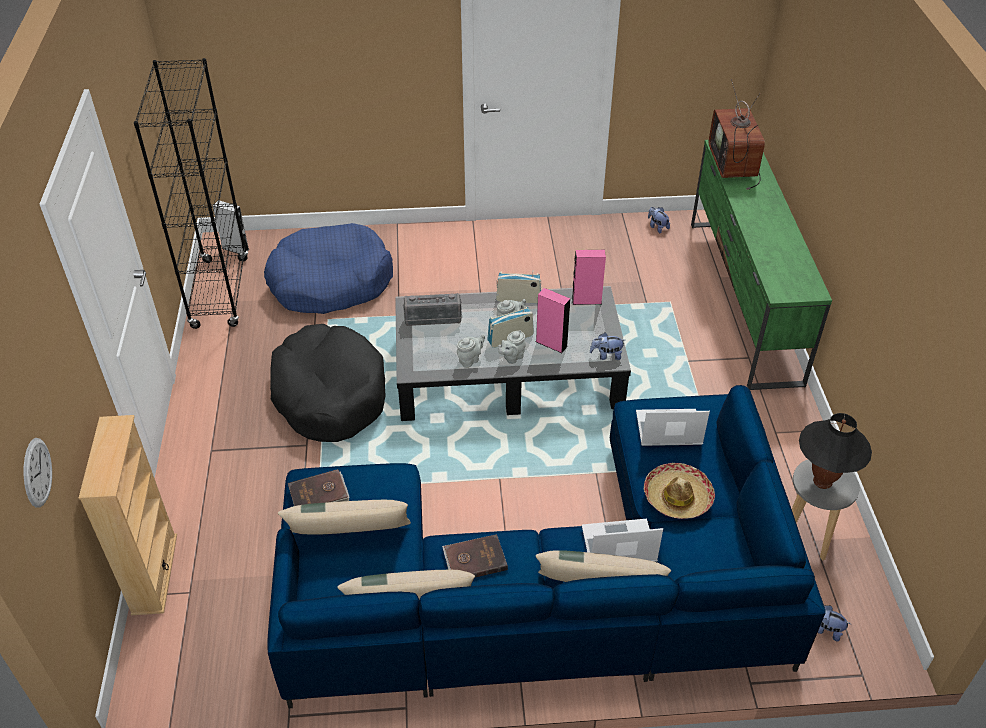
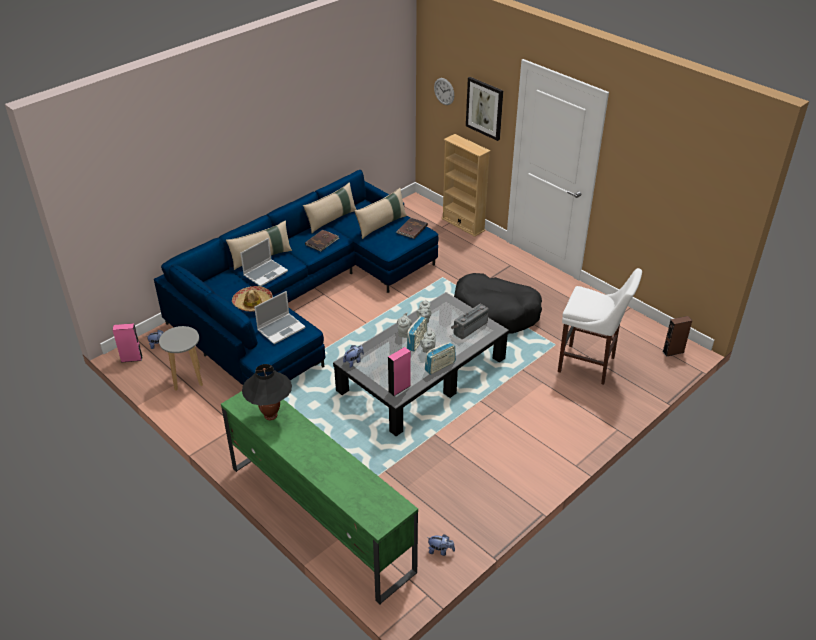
camera: 140 degrees right, 5 degrees down
black bookcase [134,58,248,329] -> none
grey speaker [213,200,249,254] -> brown speaker [662,316,692,357]
blue dog bed [264,223,393,314] -> white stool [558,268,642,385]
pink speaker [536,288,571,353] -> pink speaker moved to [113,323,143,363]
television [709,79,765,190] -> none
black table lamp [799,413,872,489] -> black table lamp moved to [242,364,292,421]
none -> picture [466,77,503,141]

